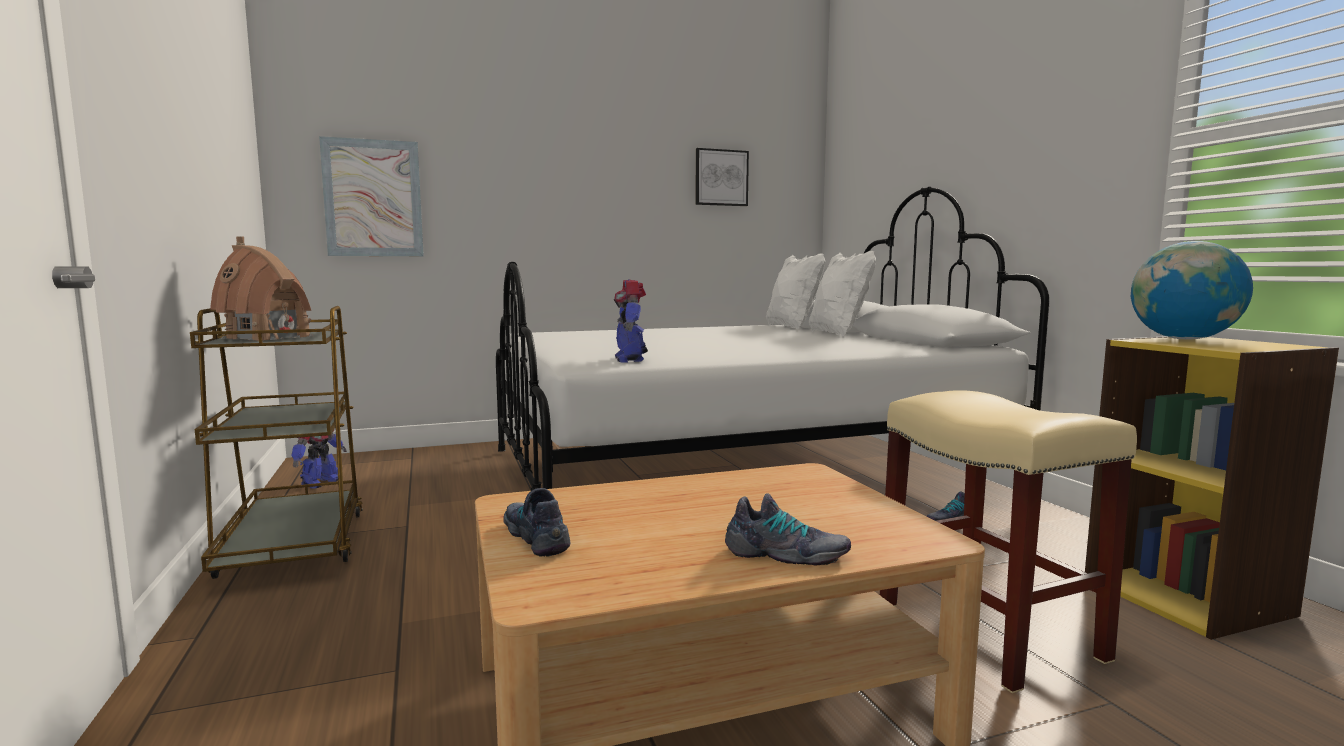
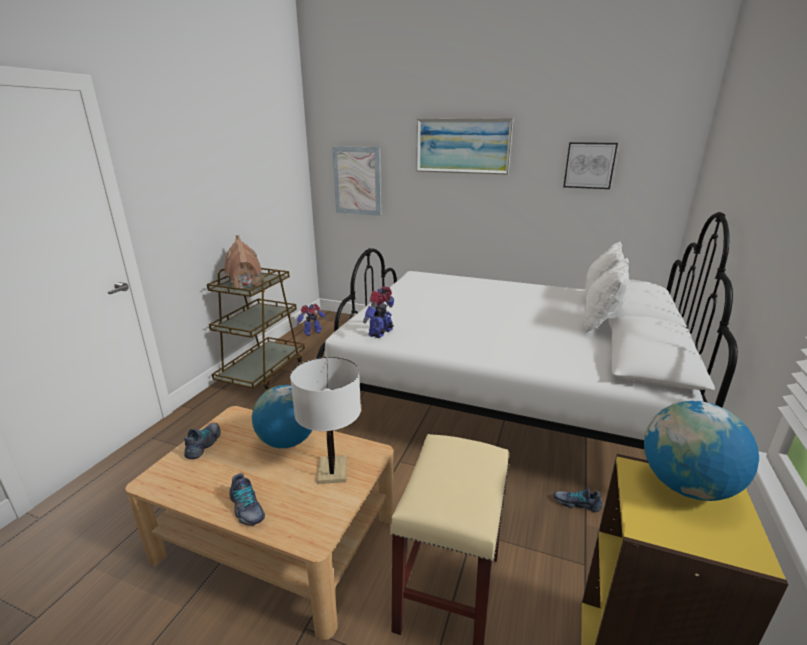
camera: 40 degrees right, 15 degrees up
none -> globe [252,385,312,448]
none -> white table lamp [290,357,361,484]
none -> picture [416,118,514,175]

